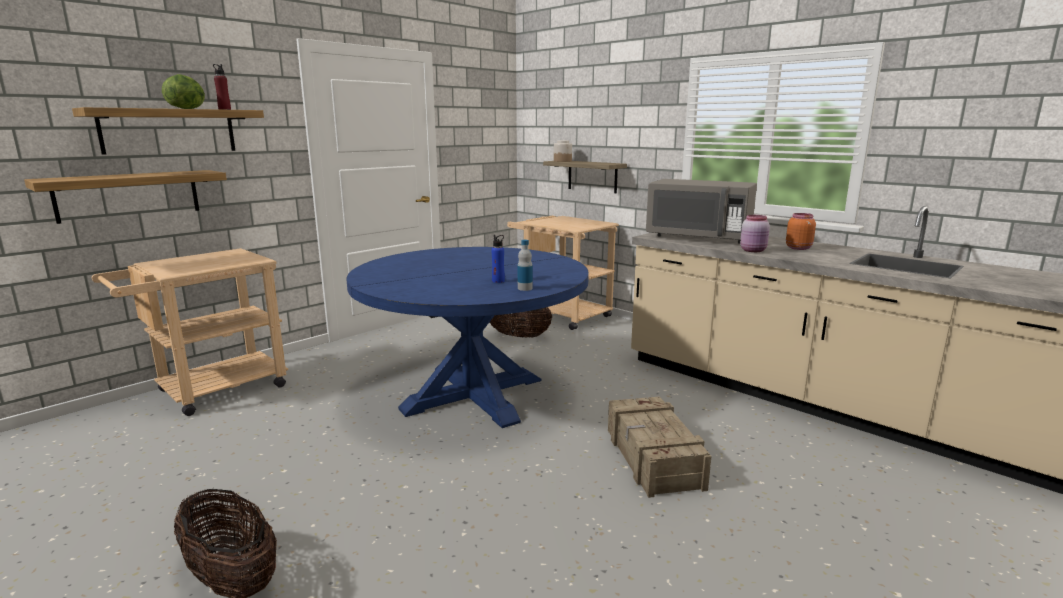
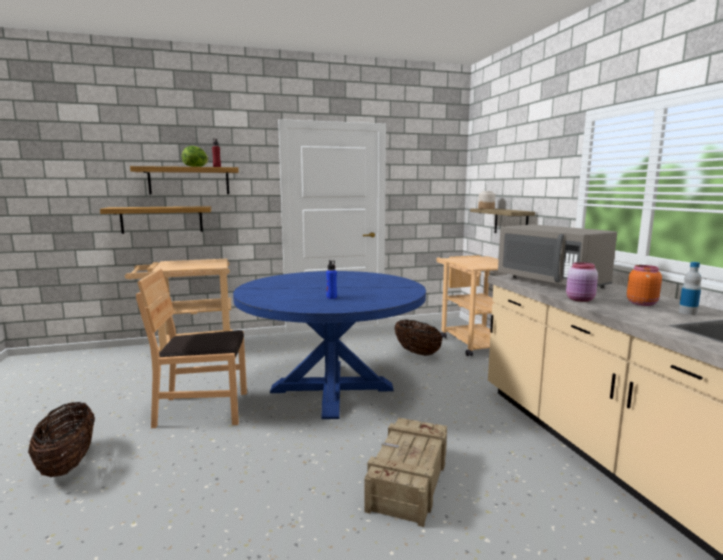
camera: 30 degrees right, 5 degrees down
bottle [518,240,533,291] -> bottle moved to [679,262,702,315]
none -> brown chair [136,269,247,428]

